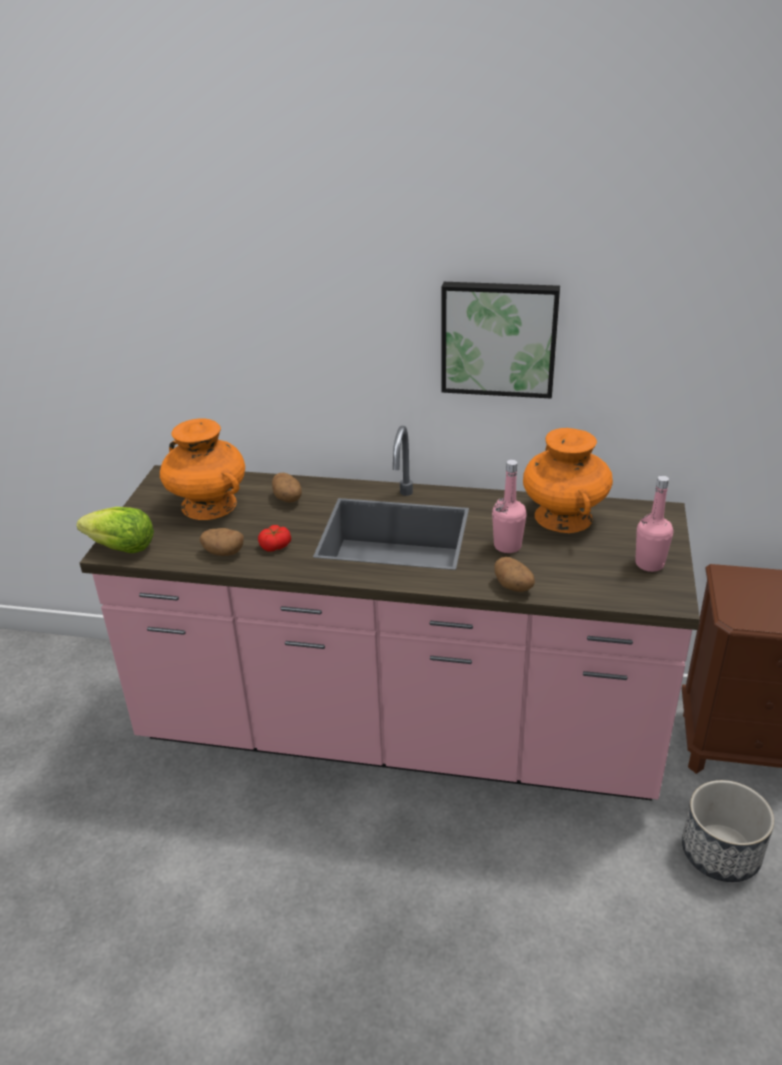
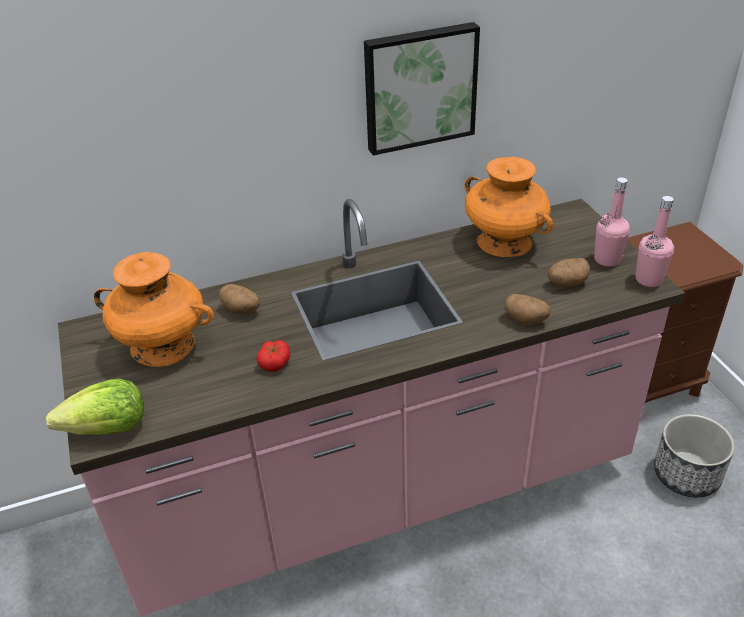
camera: 30 degrees left, 5 degrees up
potato [200,528,244,556] -> potato moved to [548,258,590,287]
pink bottle [492,460,527,553] -> pink bottle moved to [636,196,674,287]

